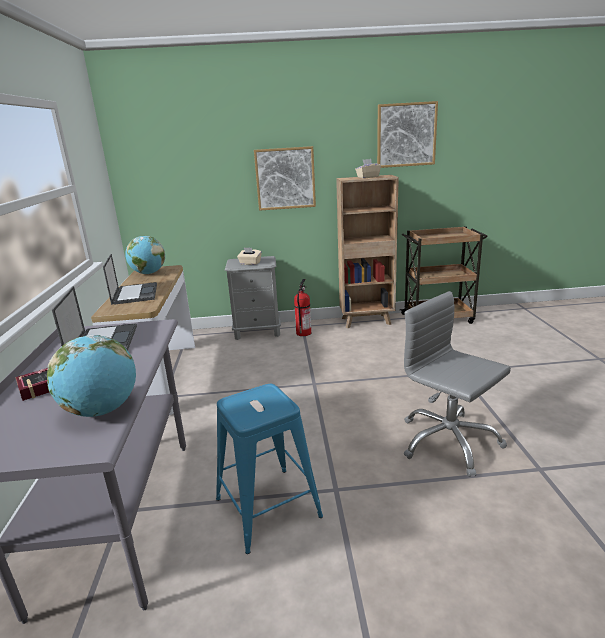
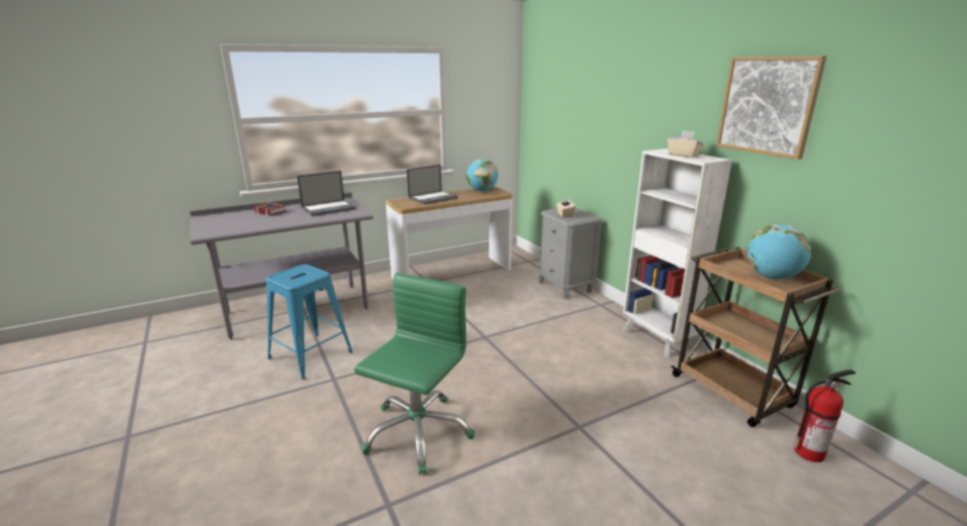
camera: 65 degrees right, 0 degrees up
globe [47,335,136,417] -> globe moved to [747,224,811,279]
picture [254,146,316,211] -> none
fire extinguisher [294,279,311,336] -> fire extinguisher moved to [794,370,856,462]
brown bookcase [336,175,399,328] -> white bookcase [623,148,732,357]
grey office chair [404,291,511,477] -> green office chair [354,273,475,475]

